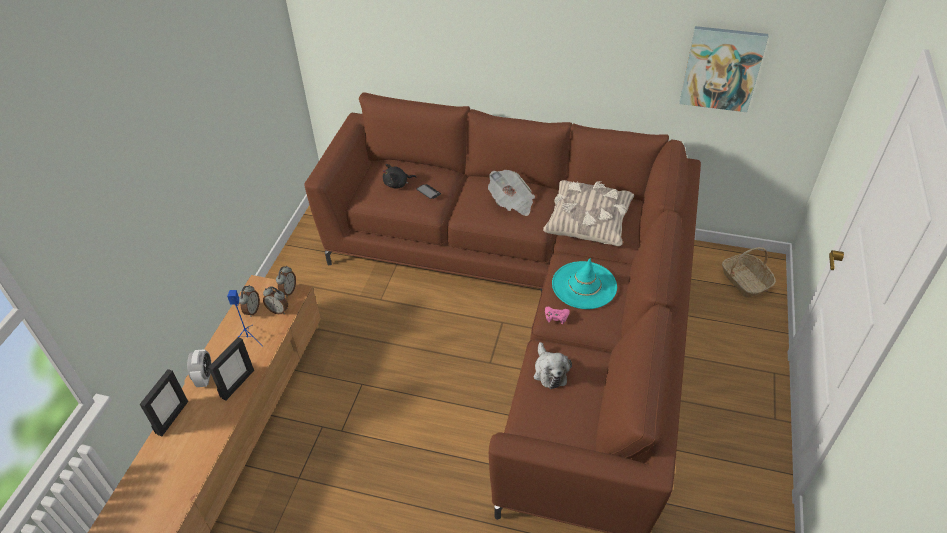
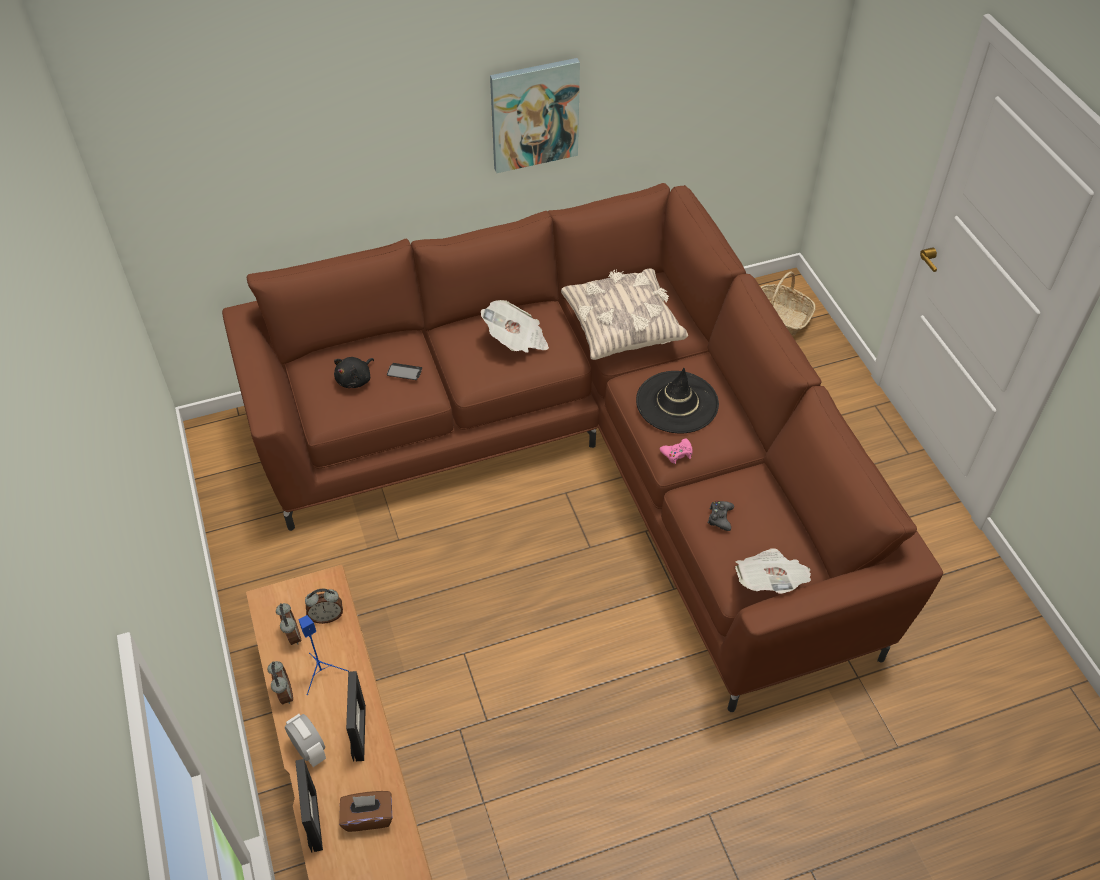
camera: 35 degrees left, 5 degrees up
alarm clock [276,266,296,297] -> alarm clock moved to [267,661,293,704]
plush toy [534,342,572,389] -> black game controller [707,501,734,531]
turquoise hat [552,258,617,309] -> black hat [636,368,719,433]
picture [679,26,768,112] -> picture moved to [490,58,580,173]
none -> brown tissue box [339,791,392,832]
none -> newspaper [735,548,811,594]

